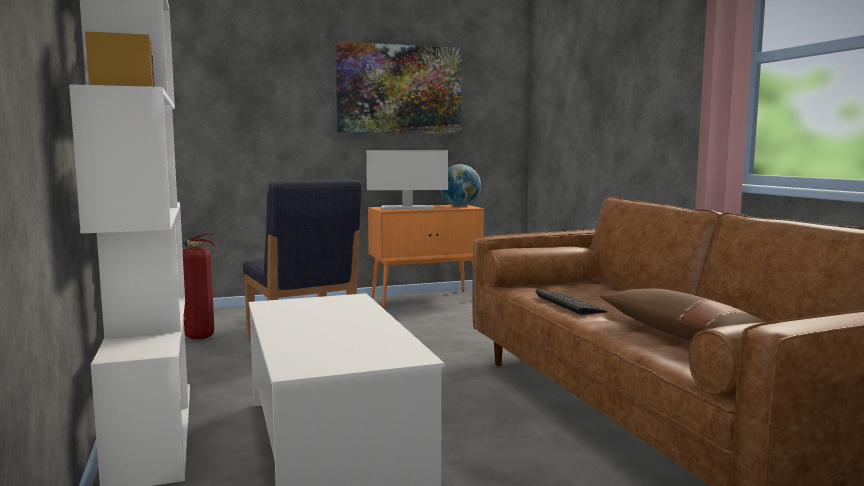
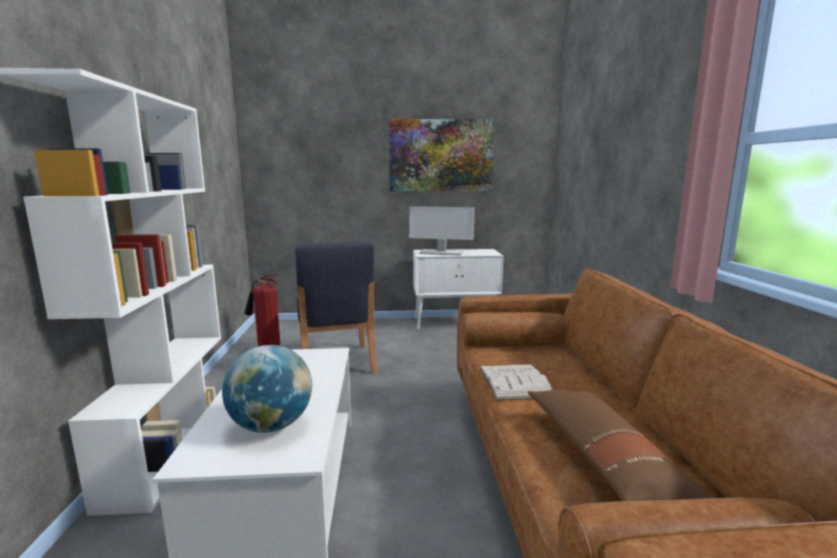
camera: 15 degrees right, 5 degrees up
orange cabinet [368,205,484,307] -> white cabinet [413,249,504,330]
globe [440,164,481,206] -> globe moved to [222,345,312,433]
keyboard [535,289,607,315] -> white book [479,364,552,401]

